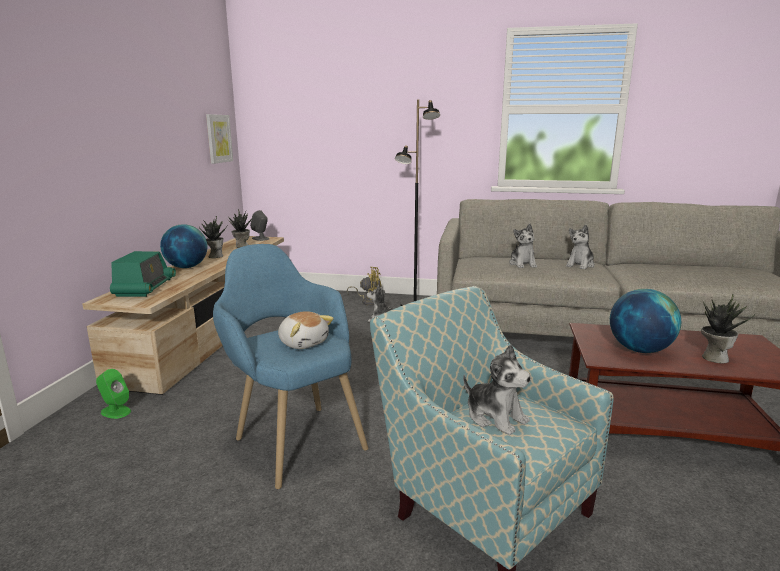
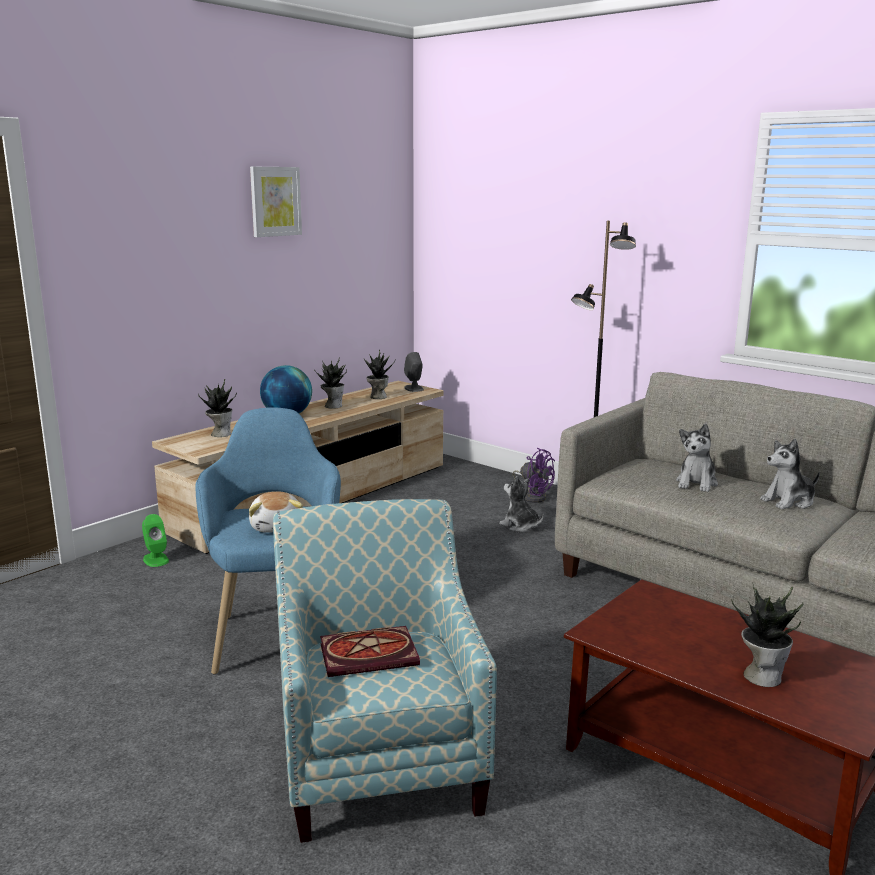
camera: 30 degrees right, 0 degrees up
radio [110,251,176,297] -> potted plant [198,379,237,437]
picture [206,114,233,164] -> picture moved to [250,167,302,237]
yellow fan [347,267,381,306] -> purple fan [513,448,555,503]
plush toy [463,344,531,435] -> book [320,626,420,677]
globe [610,289,681,353] -> none

